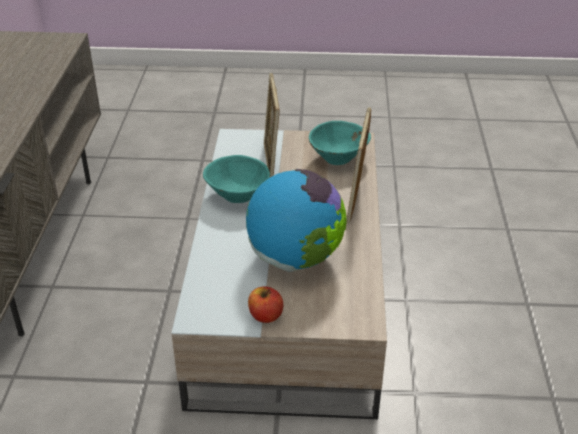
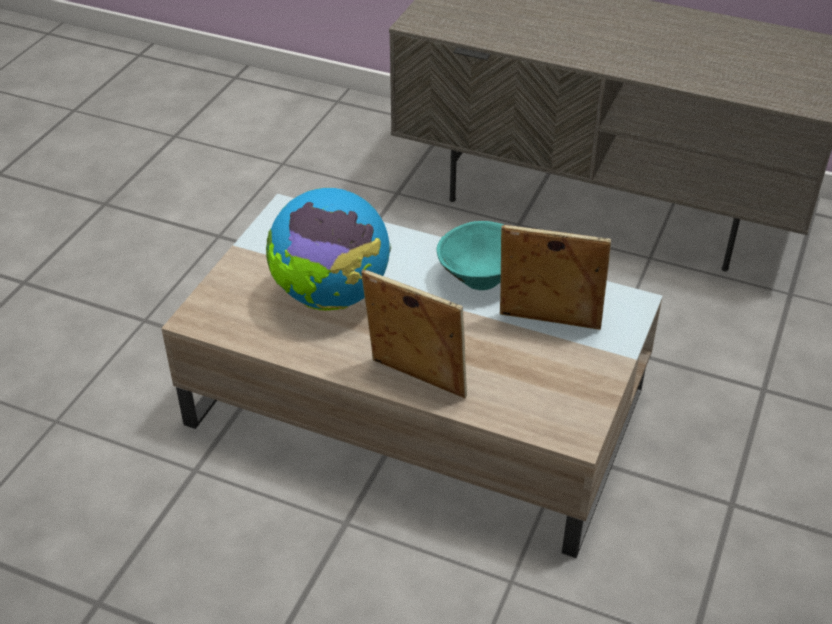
camera: 110 degrees right, 5 degrees up
apple [248,286,283,323] -> none
turquoise bowl [309,121,371,165] -> none

